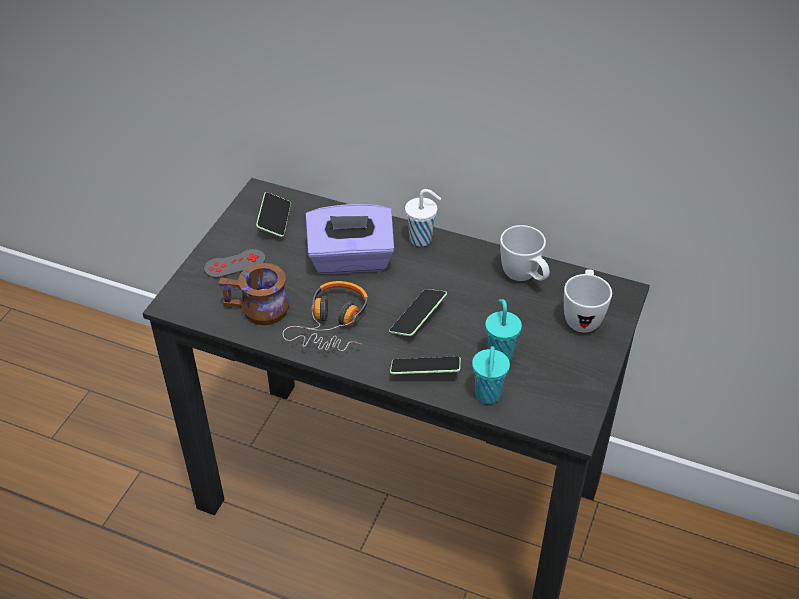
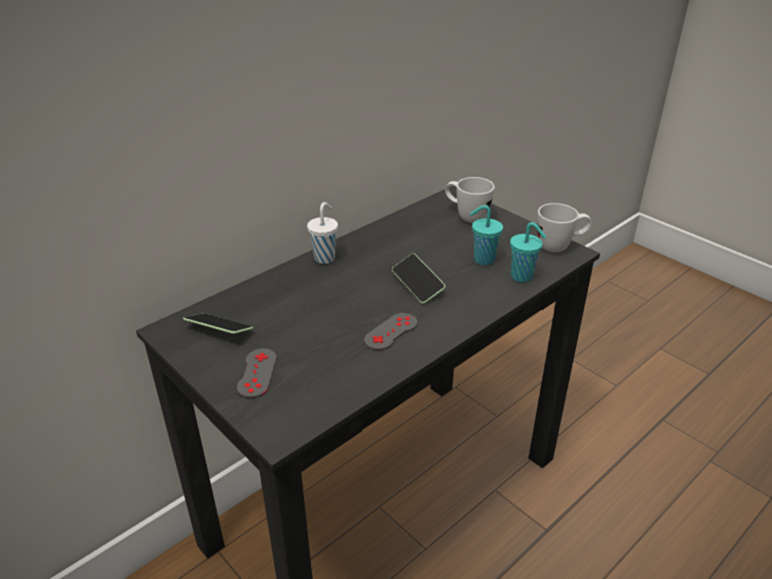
camera: 65 degrees left, 10 degrees down
brown mug [218,263,289,325] -> none
headphones [283,281,368,351] -> grey game controller [364,313,417,350]
purple tissue box [305,204,395,274] -> none
phone [390,356,461,375] -> none
white mug [500,225,550,281] -> white mug moved to [537,203,592,252]

